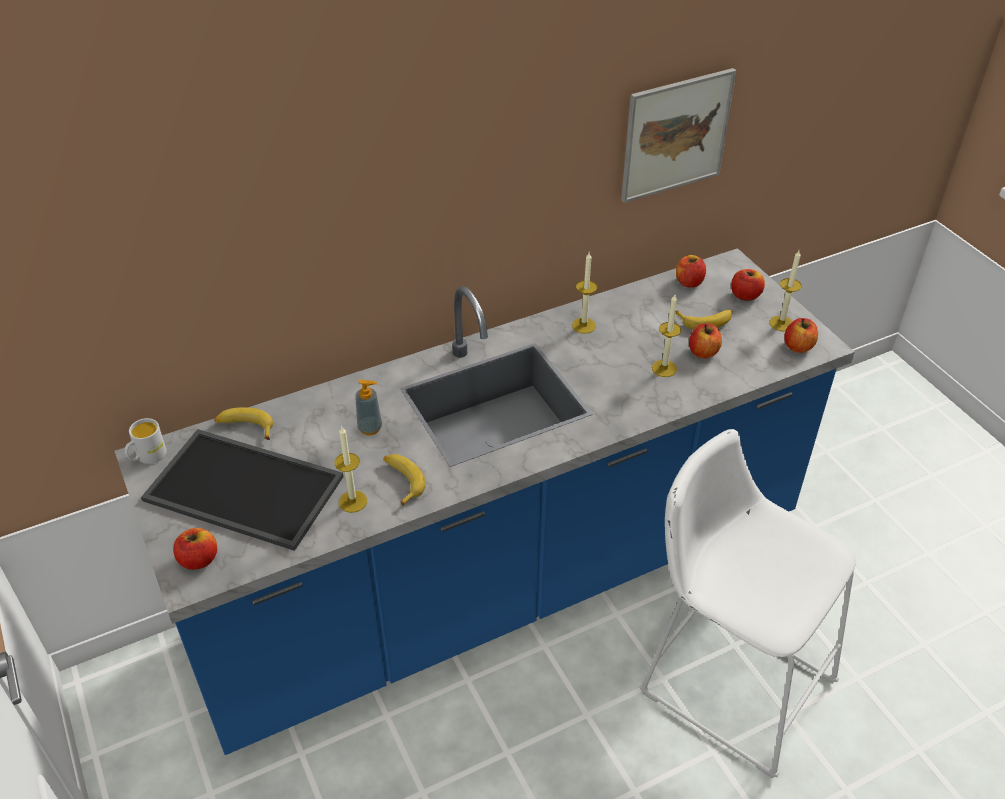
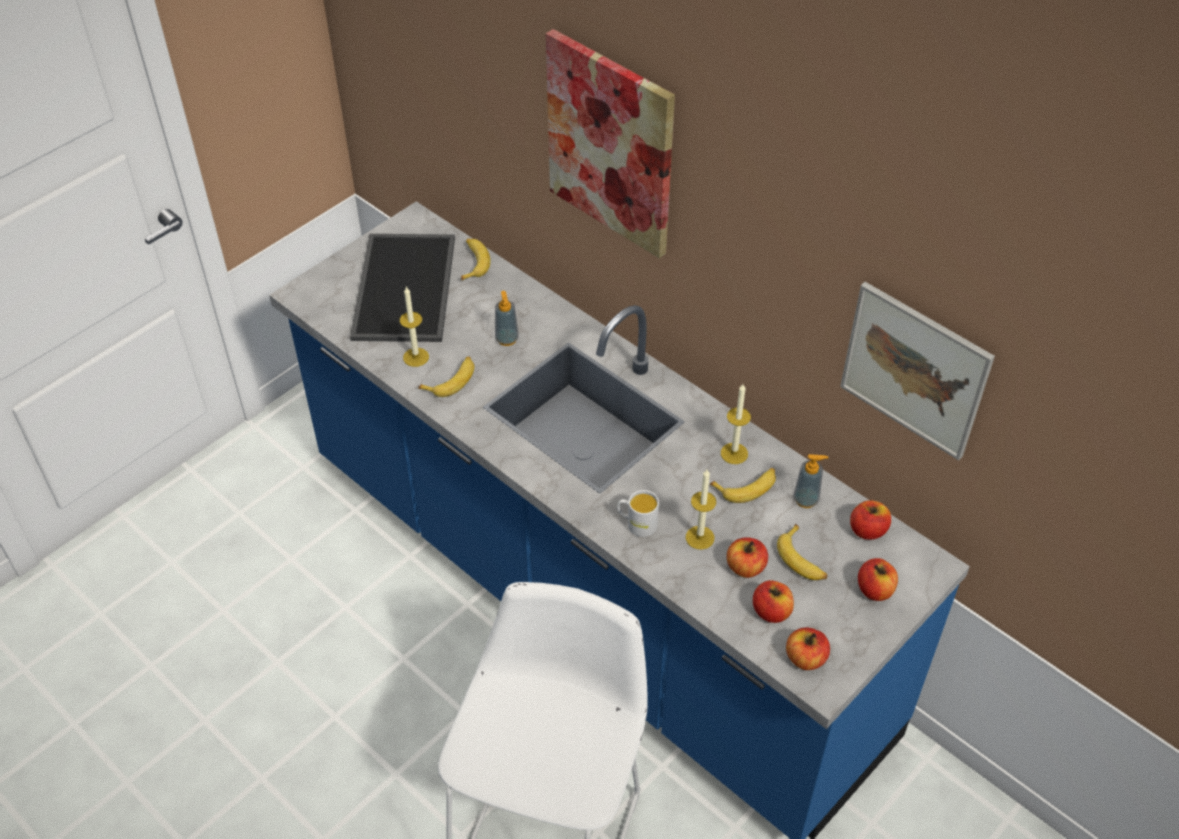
camera: 70 degrees right, 5 degrees up
white mug [125,418,167,464] -> white mug moved to [617,490,659,537]
apple [173,528,217,570] -> apple moved to [753,580,794,623]
candle [770,251,802,331] -> none
none -> picture [546,29,675,258]
none -> banana [710,468,776,503]
none -> soap dispenser [793,454,828,508]

